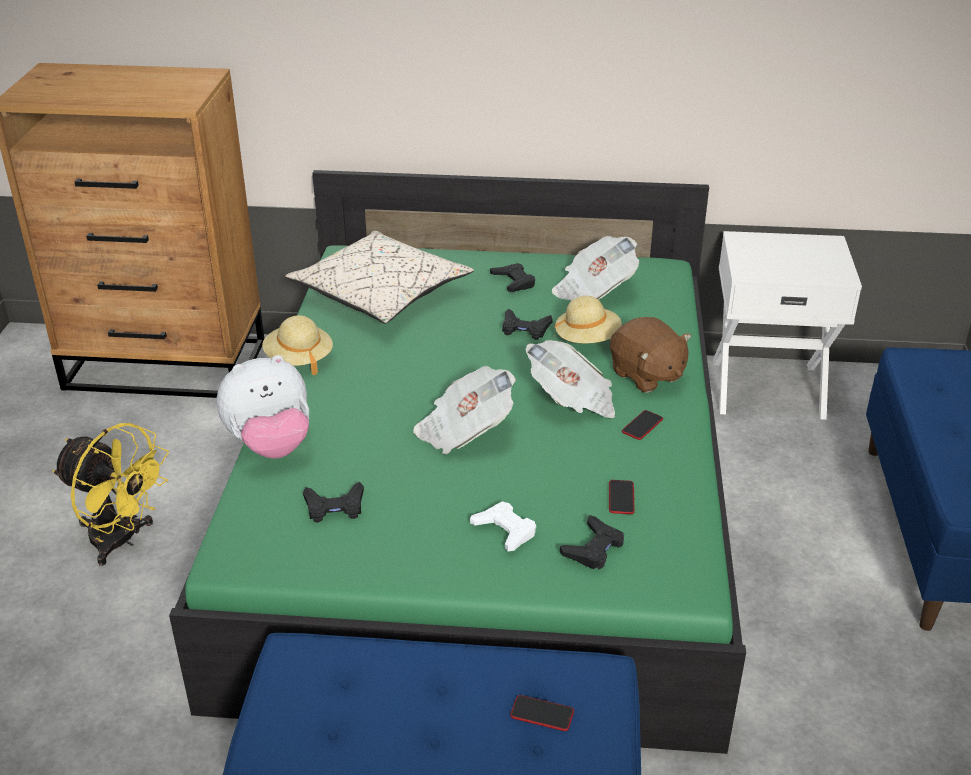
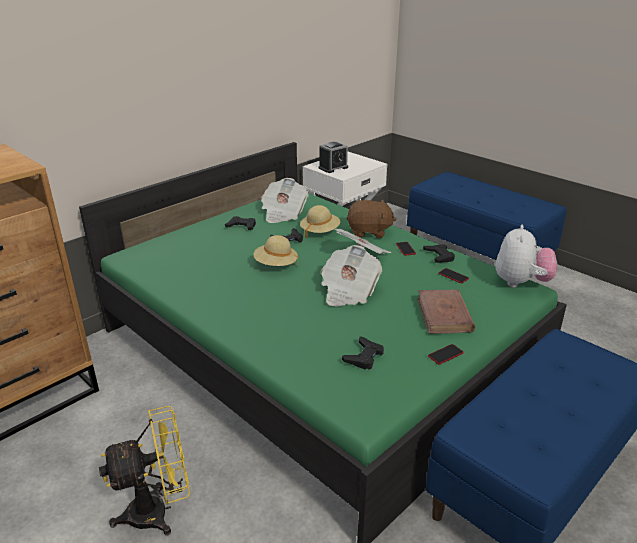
camera: 50 degrees left, 5 degrees down
plush toy [216,355,309,459] -> plush toy moved to [496,224,557,287]
beige hat [262,315,333,375] -> beige hat moved to [254,235,298,266]
beige pillow [285,231,474,324] -> none
white game controller [470,502,536,551] -> brown book [417,290,475,334]
phone [510,695,574,731] -> phone moved to [428,344,464,364]
black game controller [560,515,624,569] -> black game controller moved to [423,244,455,263]
none -> alarm clock [318,142,348,173]

